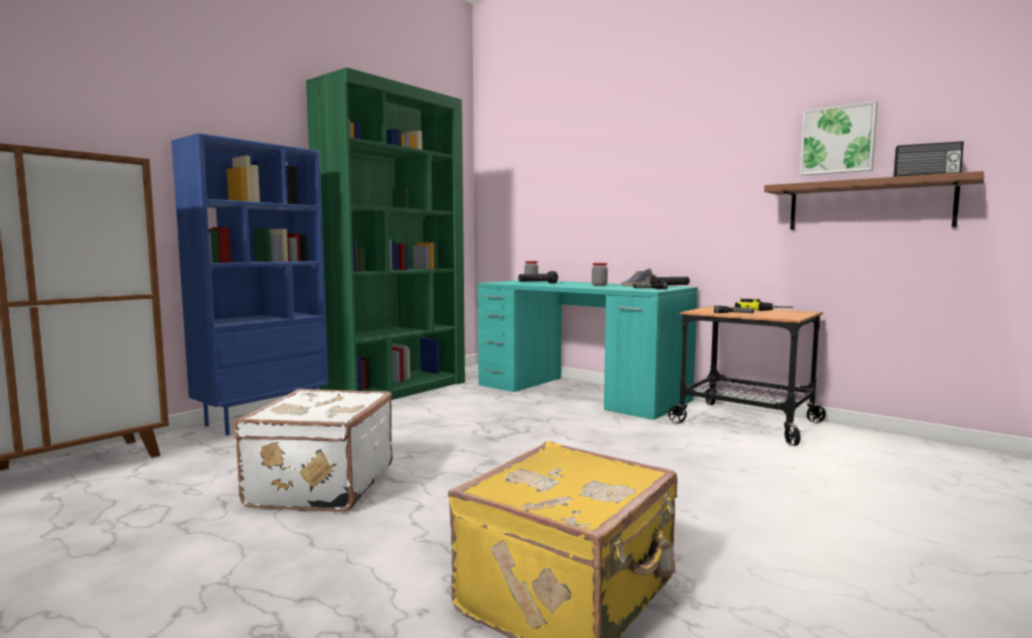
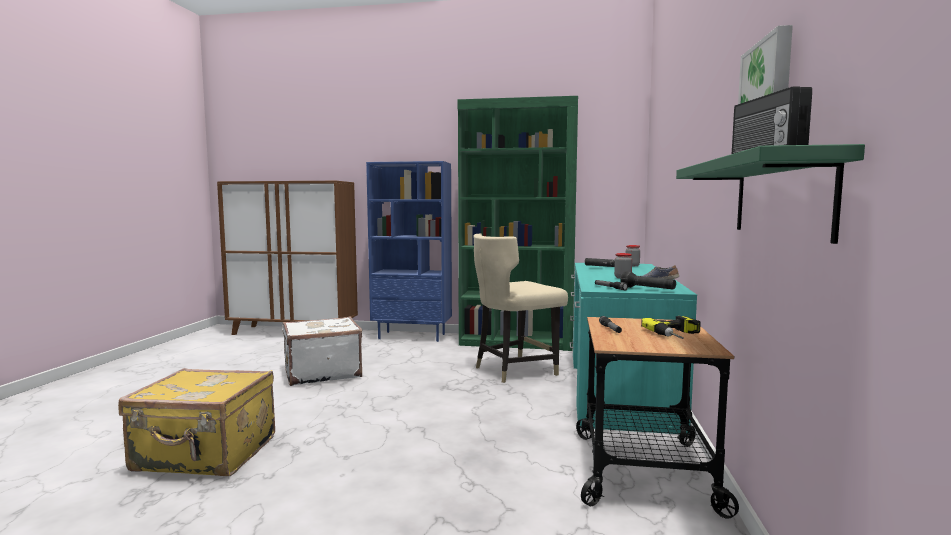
camera: 60 degrees right, 0 degrees up
brown shelf [764,171,984,230] -> green shelf [676,144,865,244]
none -> beige chair [474,233,568,383]

